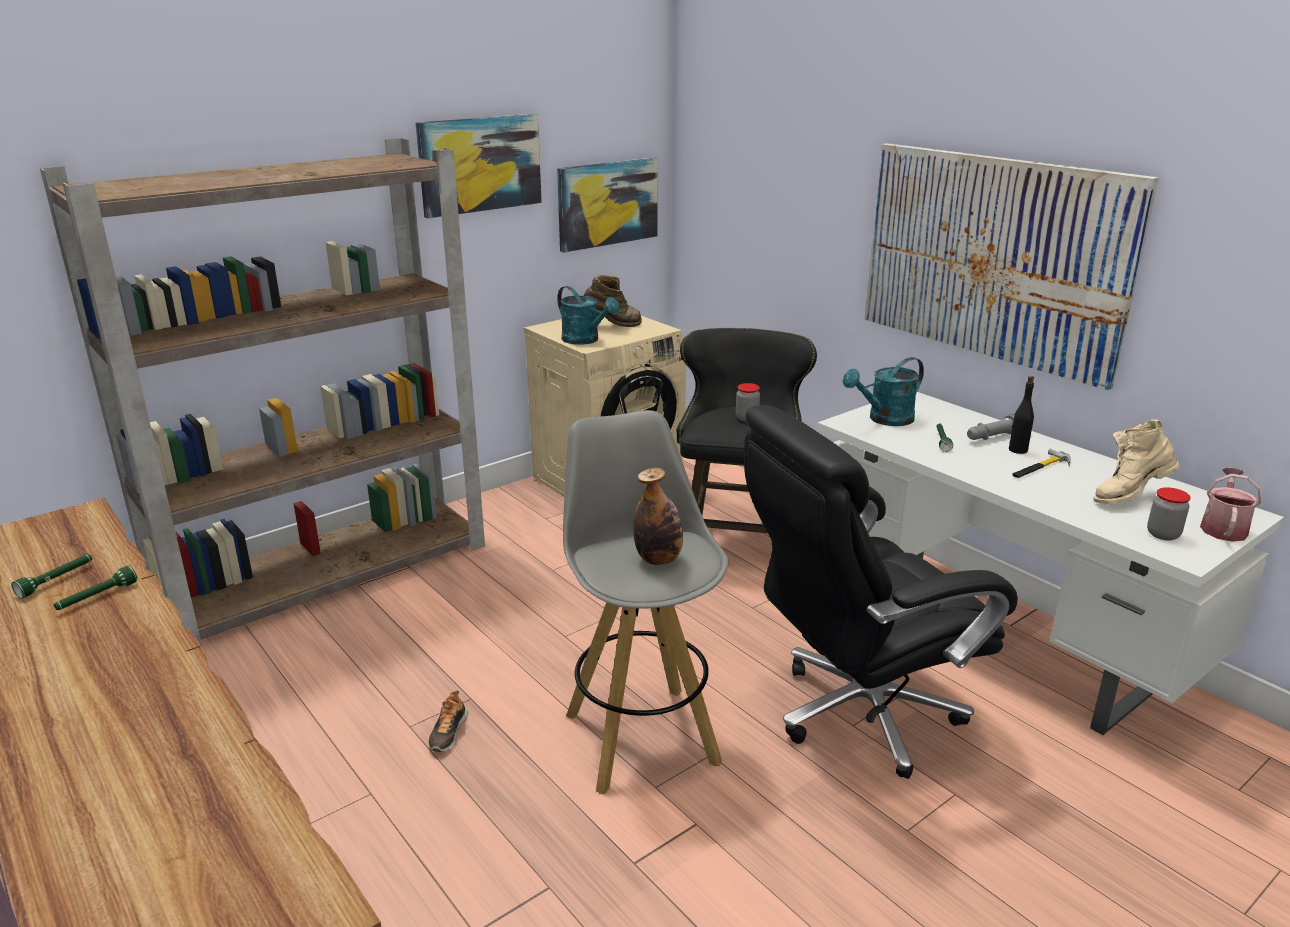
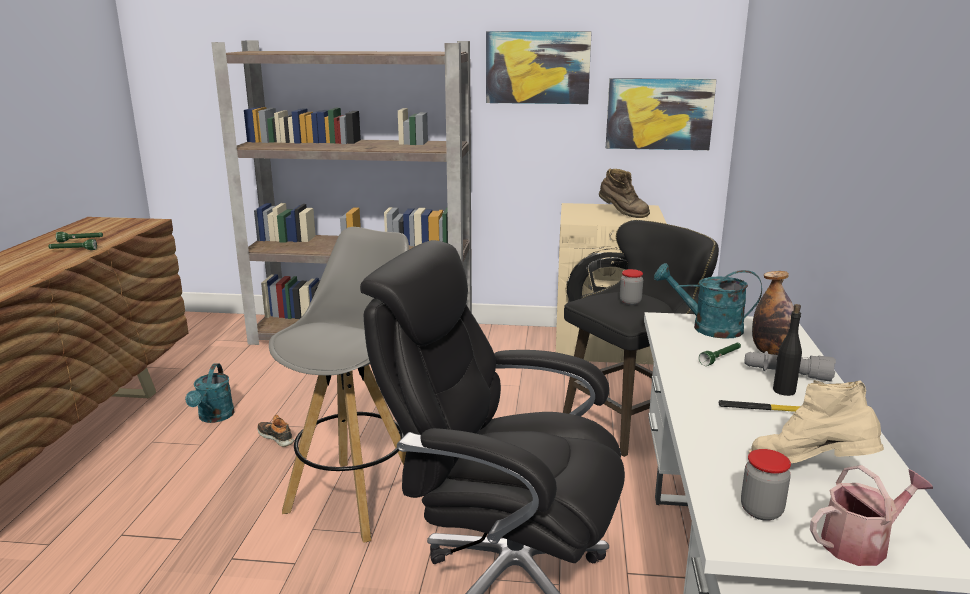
camera: 45 degrees right, 5 degrees down
shoe [428,691,468,752] -> shoe turned 75 degrees clockwise [257,415,294,447]
turquoise watering can [557,286,619,345] -> turquoise watering can moved to [185,364,235,423]
bottle [633,468,683,565] -> bottle moved to [752,271,794,355]
picture [864,143,1159,390] -> none

